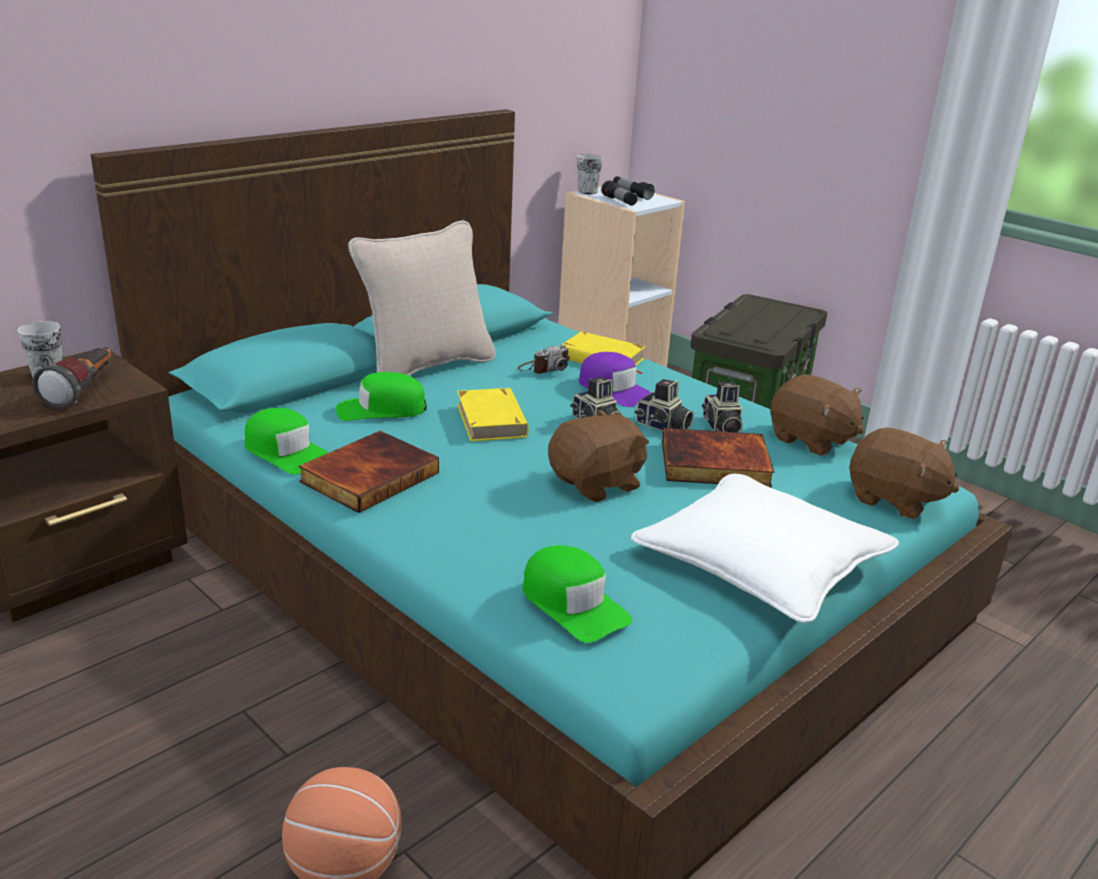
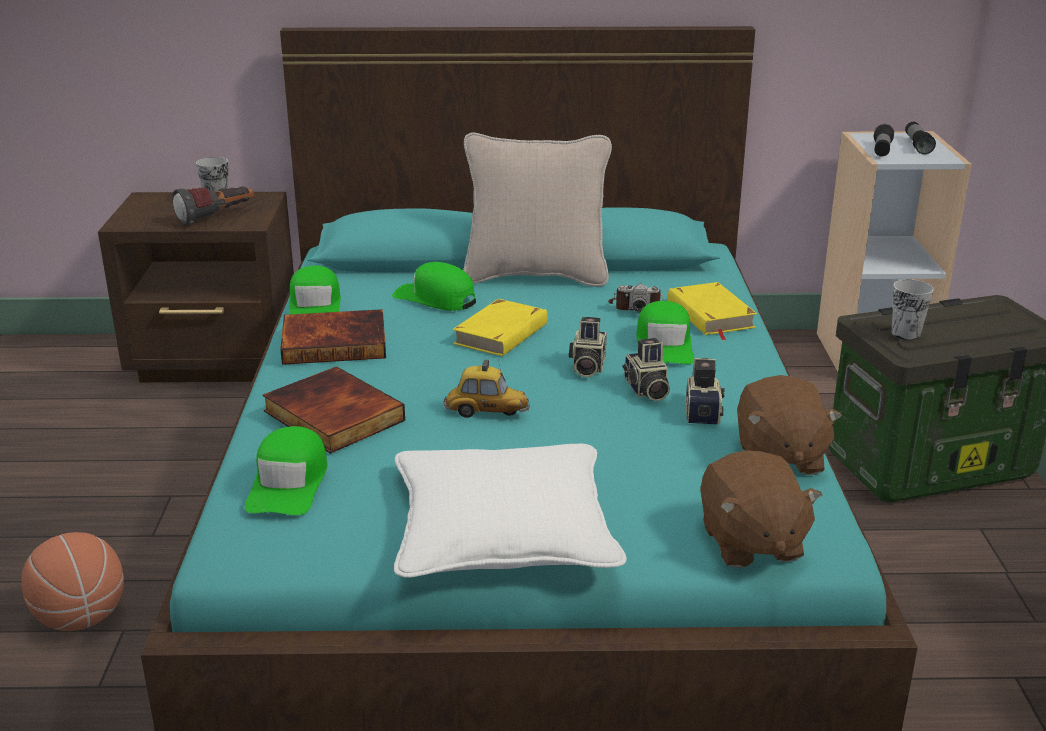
camera: 45 degrees right, 0 degrees up
brown plush toy [548,409,649,502] -> toy car [444,359,530,418]
cup [577,154,603,194] -> cup moved to [892,279,934,340]
purple cap [579,352,651,407] -> green cap [636,301,694,364]
book [662,428,774,488] -> book moved to [263,366,405,454]
camera [702,382,743,433] -> camera turned 150 degrees clockwise [685,358,725,424]

